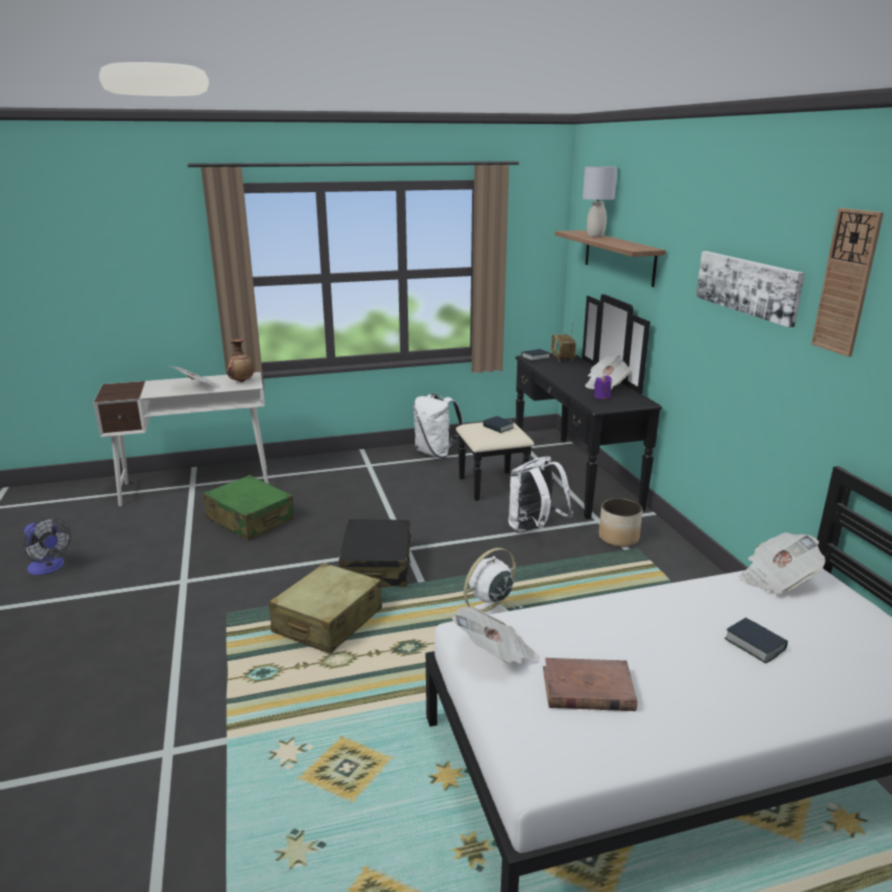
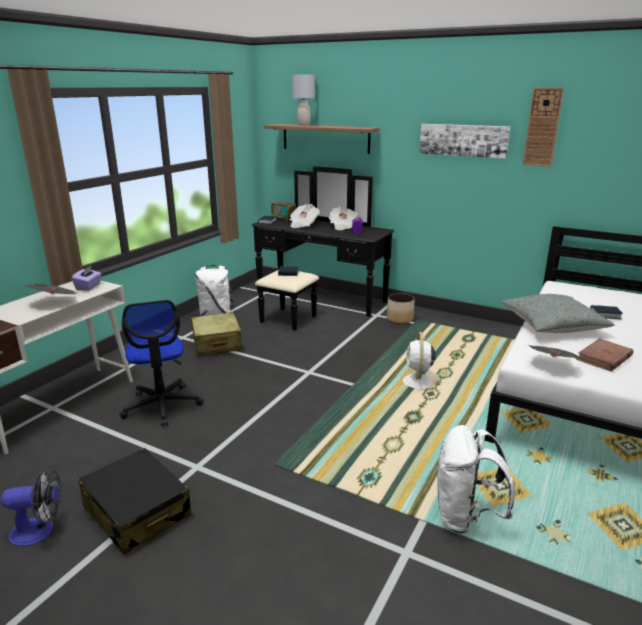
camera: 45 degrees left, 0 degrees up
green suitcase [203,475,294,540] -> office chair [119,300,203,426]
vase [227,339,254,382] -> purple tissue box [71,265,102,291]
beige suitcase [269,563,382,654] -> beige suitcase moved to [191,312,243,356]
black suitcase [339,519,411,587] -> black suitcase moved to [78,448,191,555]
white backpack [508,456,574,533] -> white backpack moved to [436,425,515,534]
newspaper [739,532,825,595] -> newspaper moved to [290,204,320,228]
none -> grey pillow [501,294,614,333]

